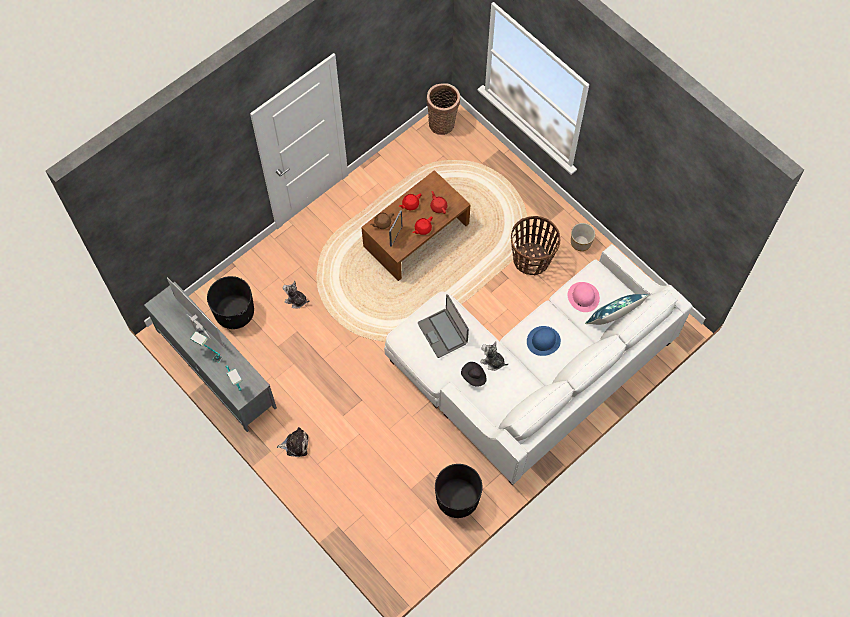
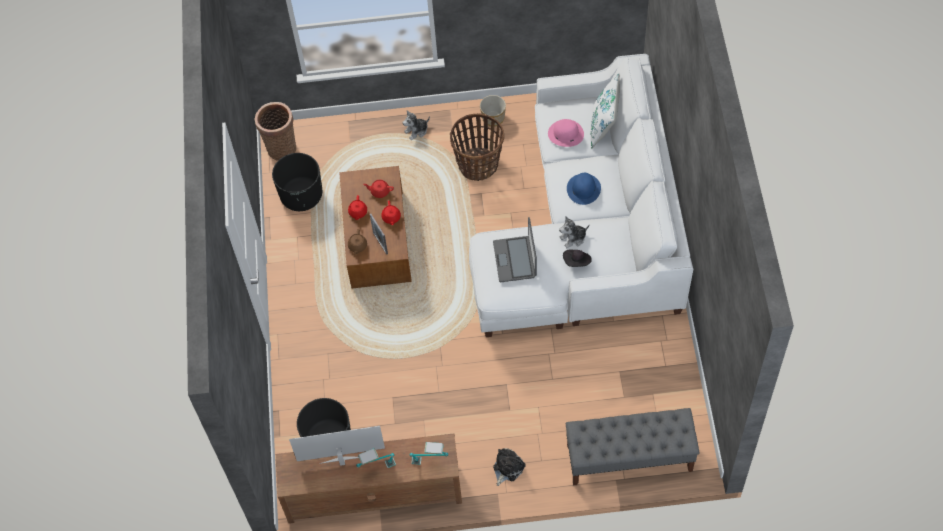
camera: 50 degrees left, 5 degrees down
grey tv stand [144,282,277,432] -> brown tv stand [276,433,462,524]
plush toy [283,281,309,309] -> plush toy moved to [402,110,430,140]
laptop [418,294,469,358] -> laptop turned 75 degrees clockwise [493,217,537,282]
black planter [435,464,483,518] -> black planter moved to [272,153,322,211]
blue pillow [585,294,649,325] -> white pillow [591,73,620,149]
none -> grey bench [566,408,699,485]

